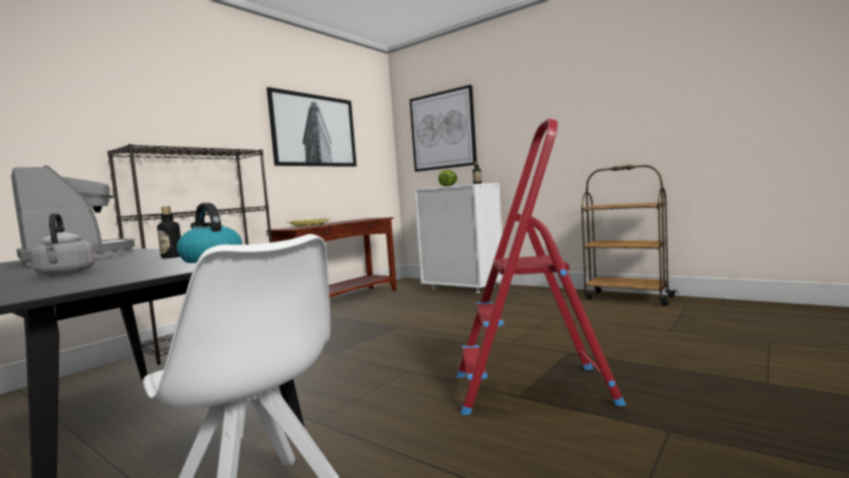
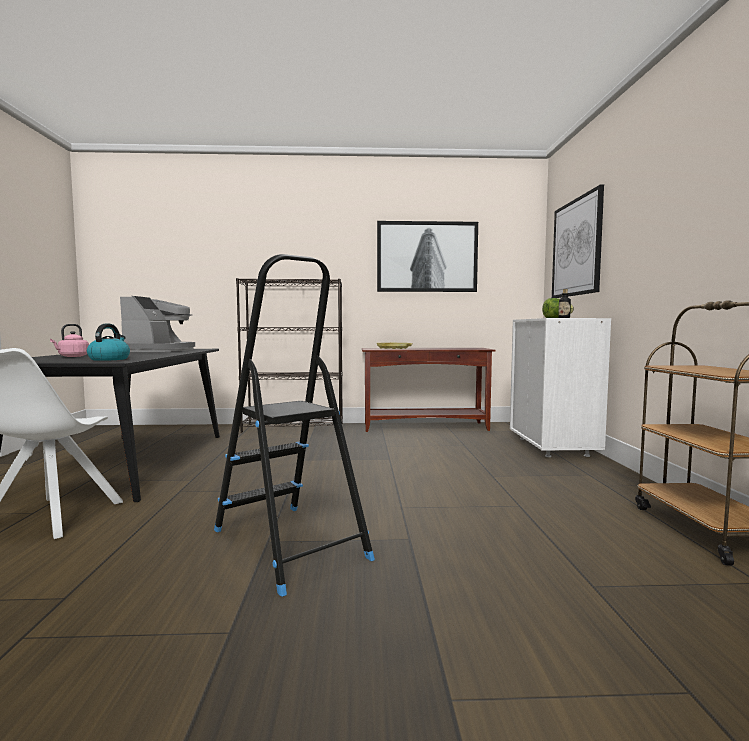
camera: 50 degrees right, 0 degrees up
grey kettle [31,213,95,276] -> pink kettle [50,324,89,357]
bottle [157,206,181,258] -> none
red step ladder [457,118,626,415] -> black step ladder [214,254,375,597]

